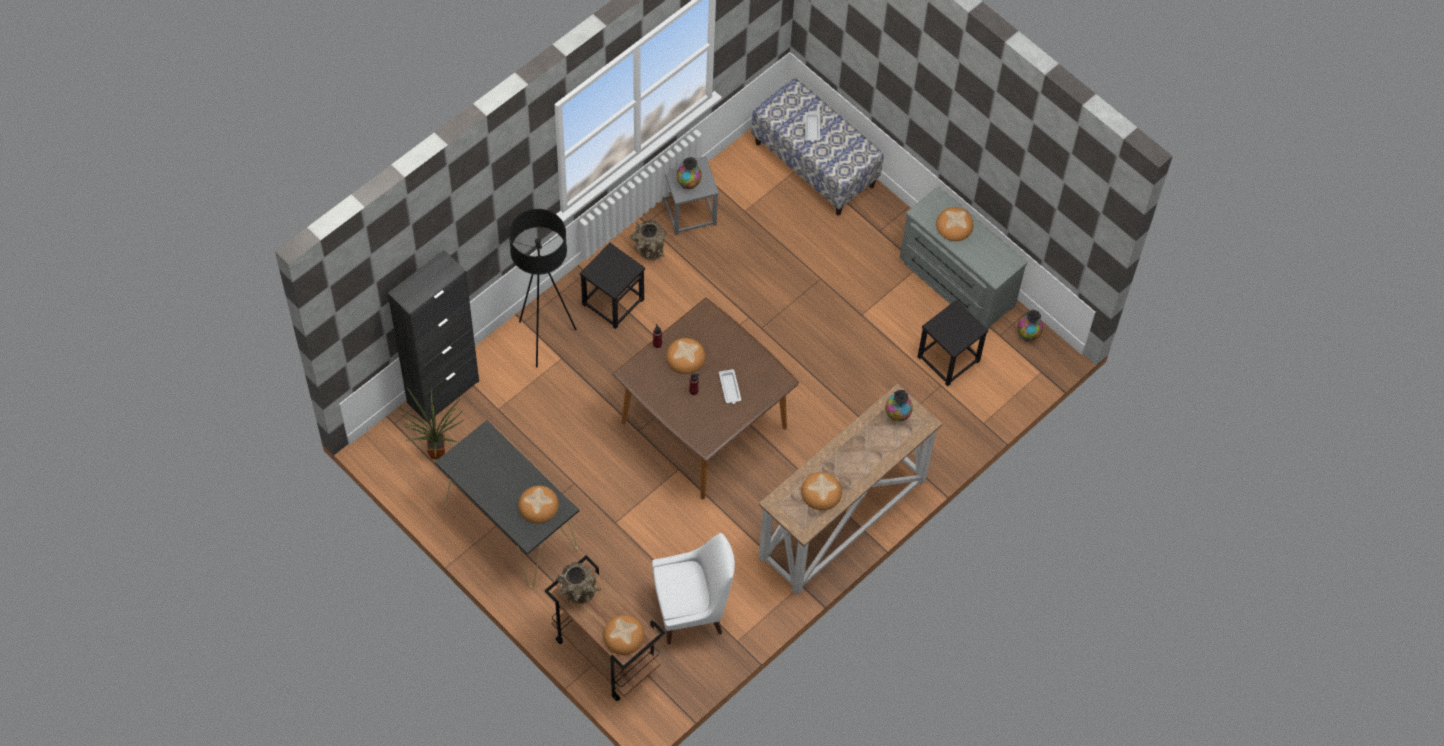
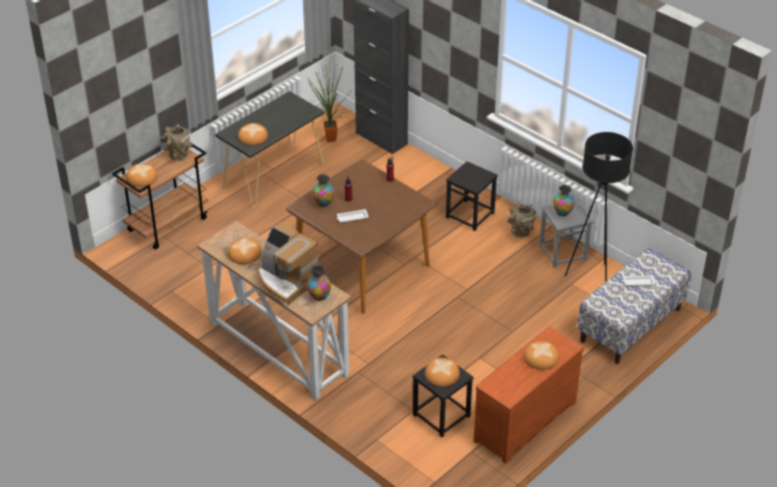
camera: 90 degrees right, 20 degrees down
black floor lamp [509,209,577,367] -> black floor lamp moved to [565,132,633,282]
white chair [652,533,735,644] -> none
bread [666,338,706,374] -> bread moved to [425,358,460,387]
grey dresser [900,186,1027,330] -> brown dresser [473,326,584,464]
vase [1018,310,1043,341] -> vase moved to [313,174,334,207]
none -> coffee machine [257,222,319,305]

